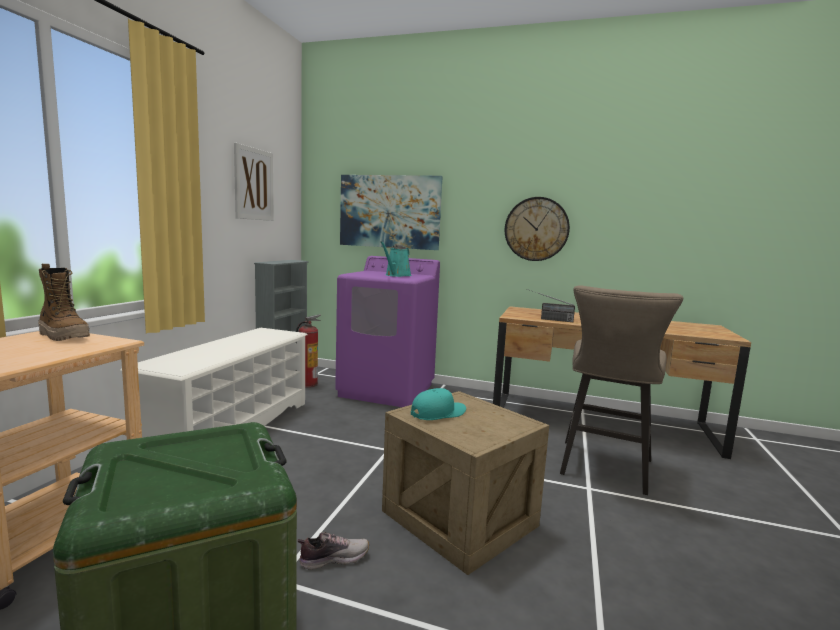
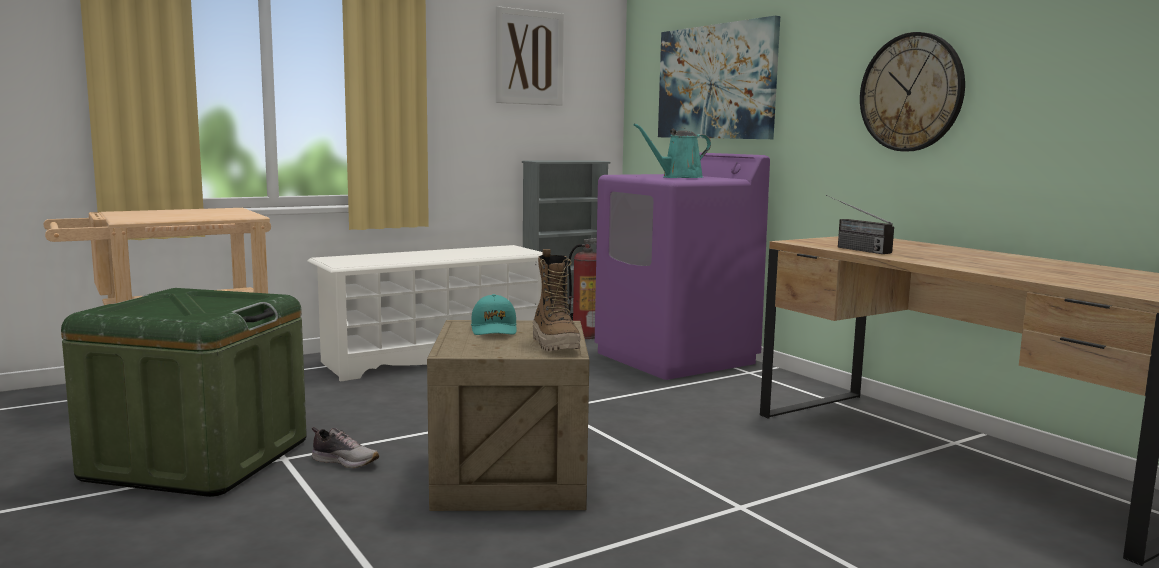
camera: 40 degrees right, 0 degrees up
boot [38,264,90,341] -> boot moved to [533,249,581,351]
turquoise cap [411,388,466,420] -> turquoise cap turned 75 degrees clockwise [471,294,517,335]
beige stool [560,285,683,495] -> none

